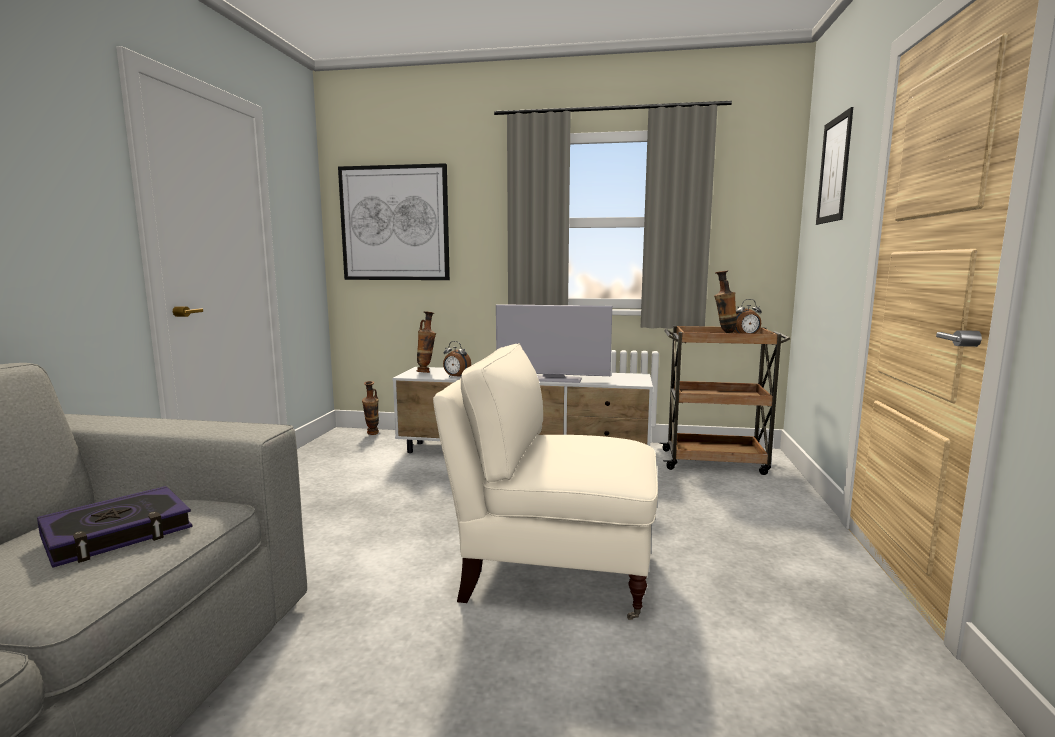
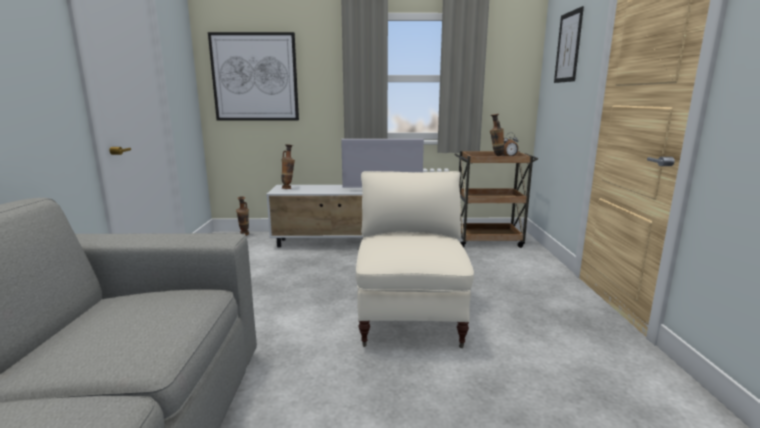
camera: 10 degrees left, 5 degrees up
book [37,486,192,568] -> none
beige armchair [433,343,658,620] -> beige armchair turned 90 degrees clockwise [356,171,474,348]
alarm clock [443,341,471,377] -> none

